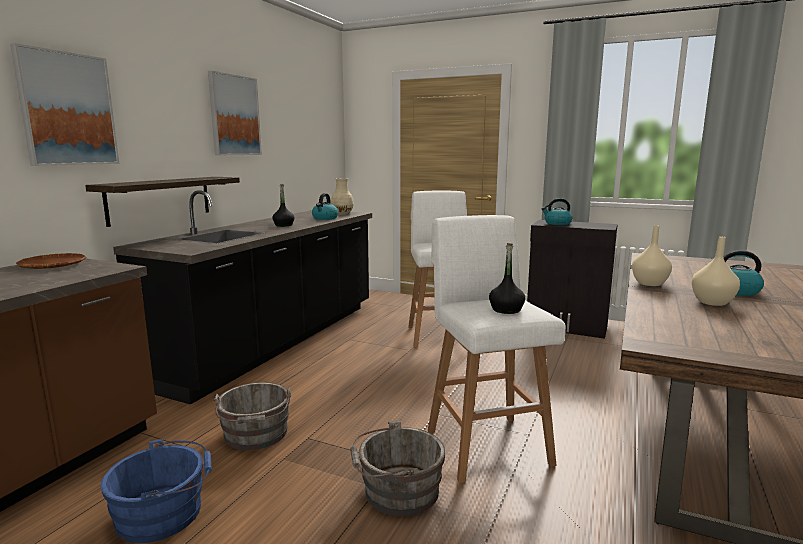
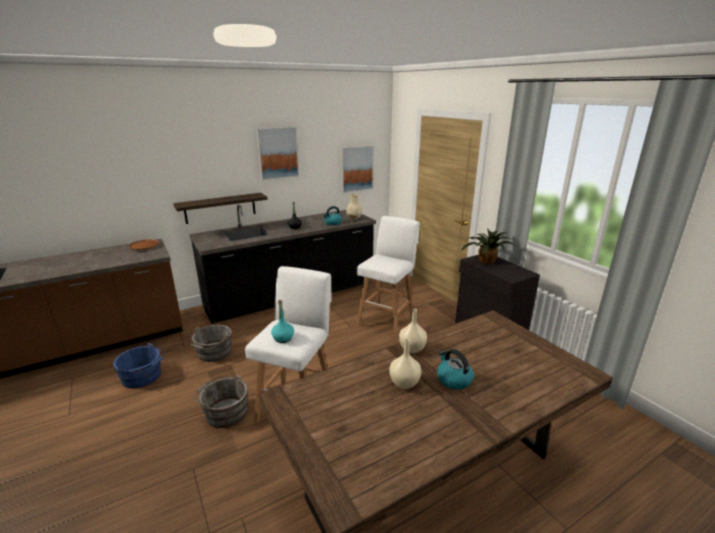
camera: 35 degrees right, 10 degrees up
picture [10,43,119,166] -> picture moved to [341,146,374,193]
black bottle [489,243,525,314] -> turquoise bottle [271,300,294,343]
kettle [542,198,572,225] -> potted plant [461,228,516,264]

